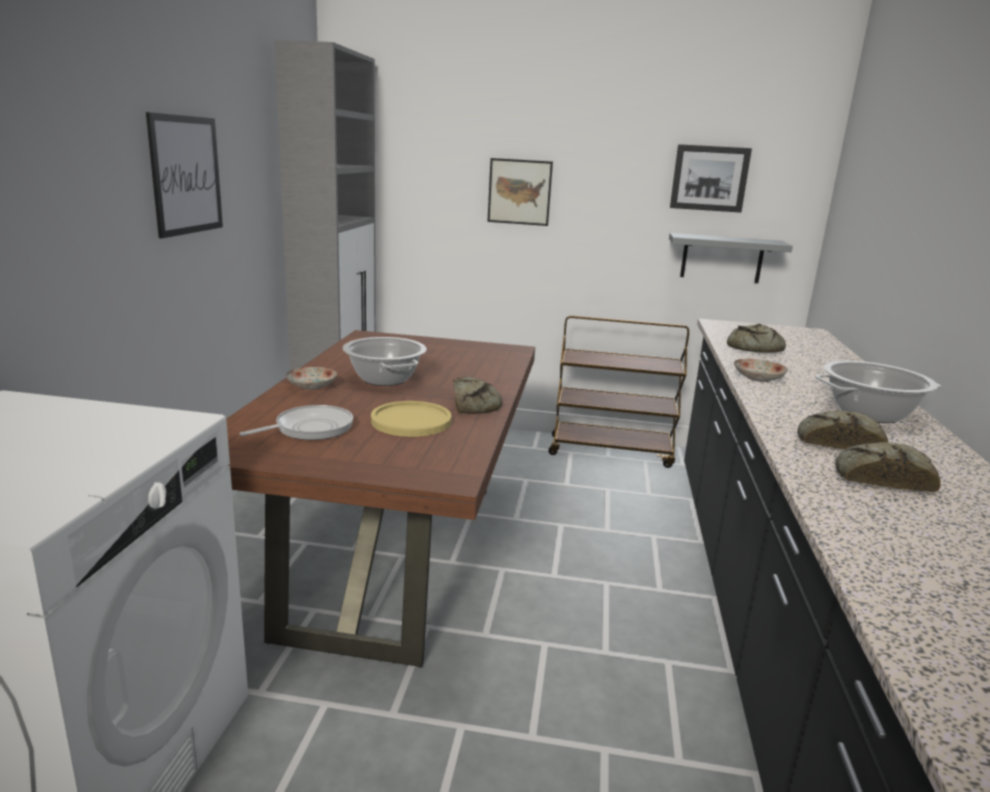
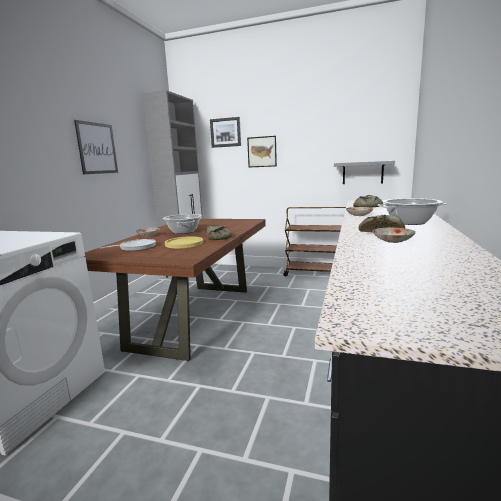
camera: 10 degrees right, 5 degrees down
picture [670,144,752,213] -> picture moved to [210,117,241,148]
bread [835,442,941,492] -> plate [373,228,416,243]

